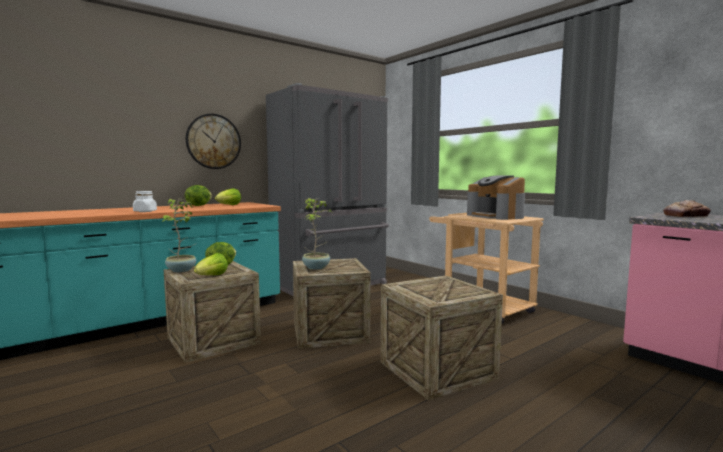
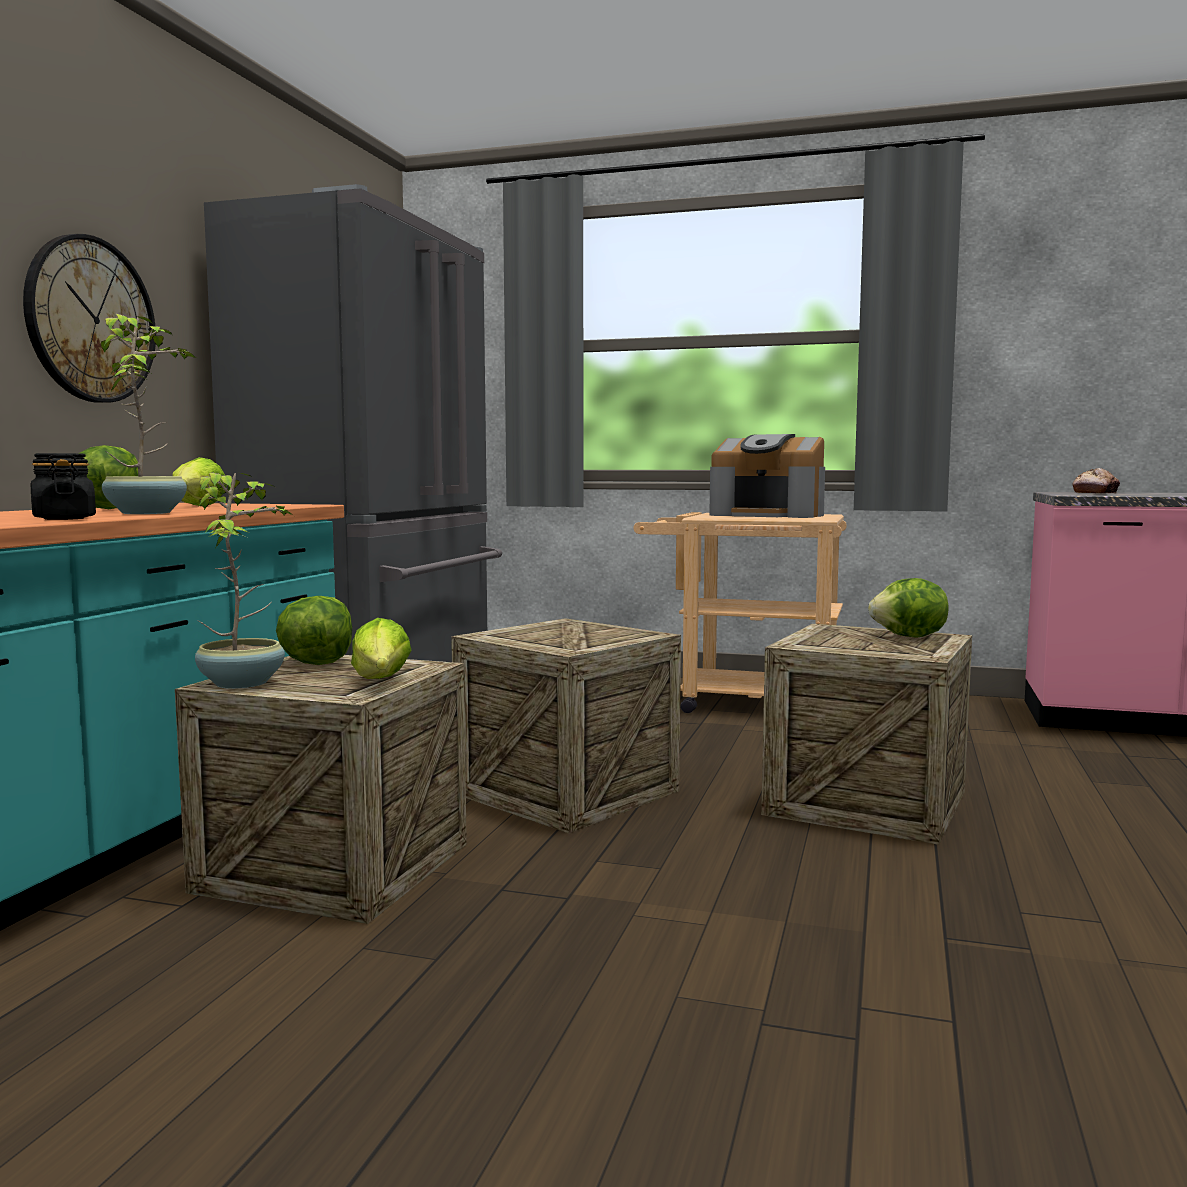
camera: 35 degrees left, 0 degrees up
white jar [133,191,157,212] -> black jar [31,453,96,520]
potted plant [302,198,332,270] -> potted plant moved to [101,314,196,514]
none -> lettuce [868,578,949,638]

